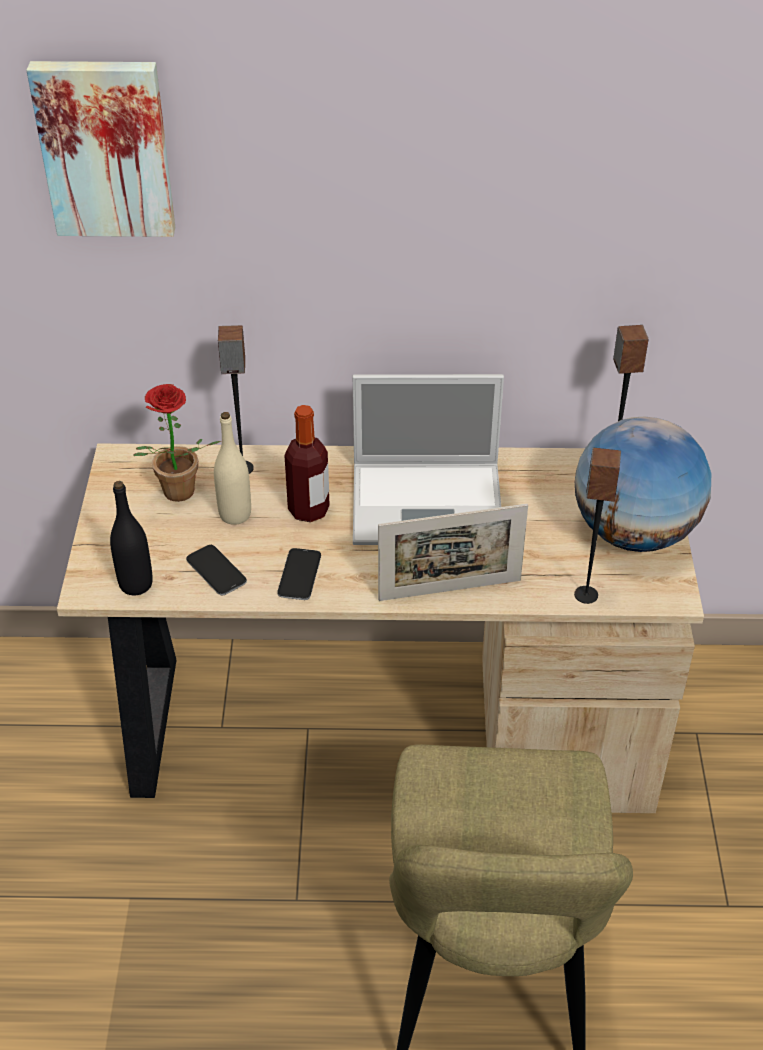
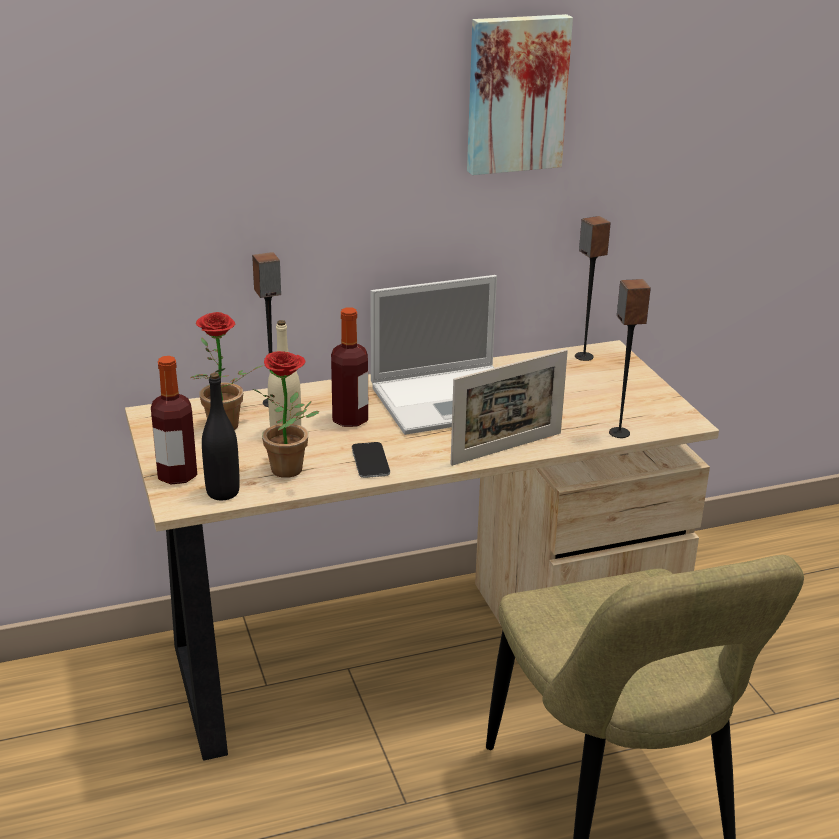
camera: 20 degrees left, 15 degrees down
picture [27,61,175,237] -> picture moved to [467,14,573,175]
phone [186,545,247,595] -> potted plant [253,351,319,478]
globe [575,417,711,552] -> none
none -> bottle [151,356,197,484]

